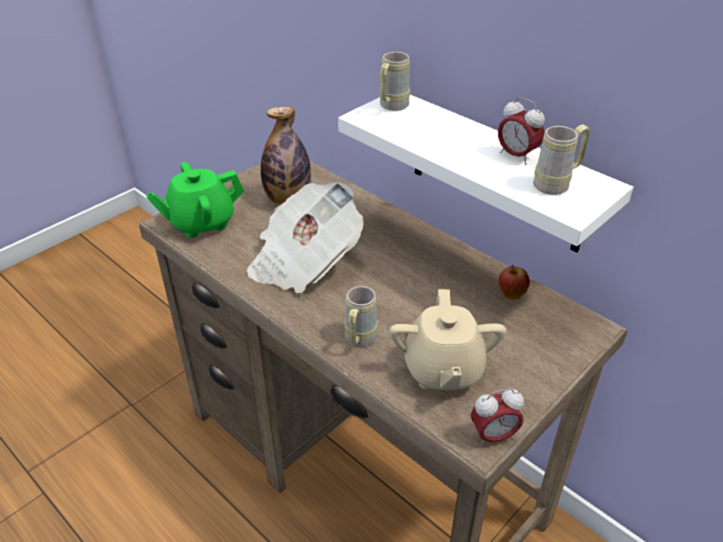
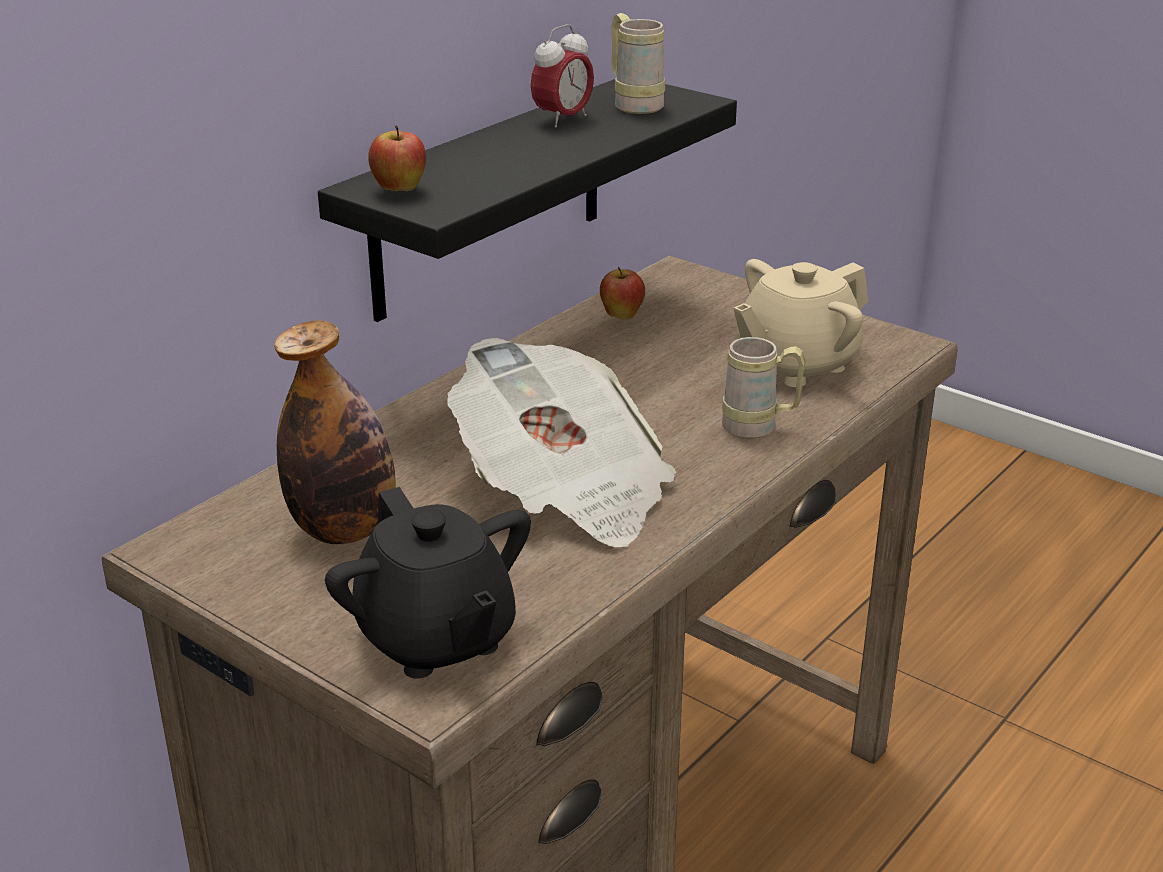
camera: 95 degrees left, 10 degrees down
green teapot [146,162,244,238] -> black teapot [325,487,531,679]
white shelf [338,95,633,252] -> black shelf [318,79,737,322]
beige mug [380,52,410,111] -> apple [368,125,426,191]
beige teapot [389,289,506,390] -> beige teapot turned 150 degrees clockwise [734,259,868,387]
alarm clock [471,388,524,446] -> none

